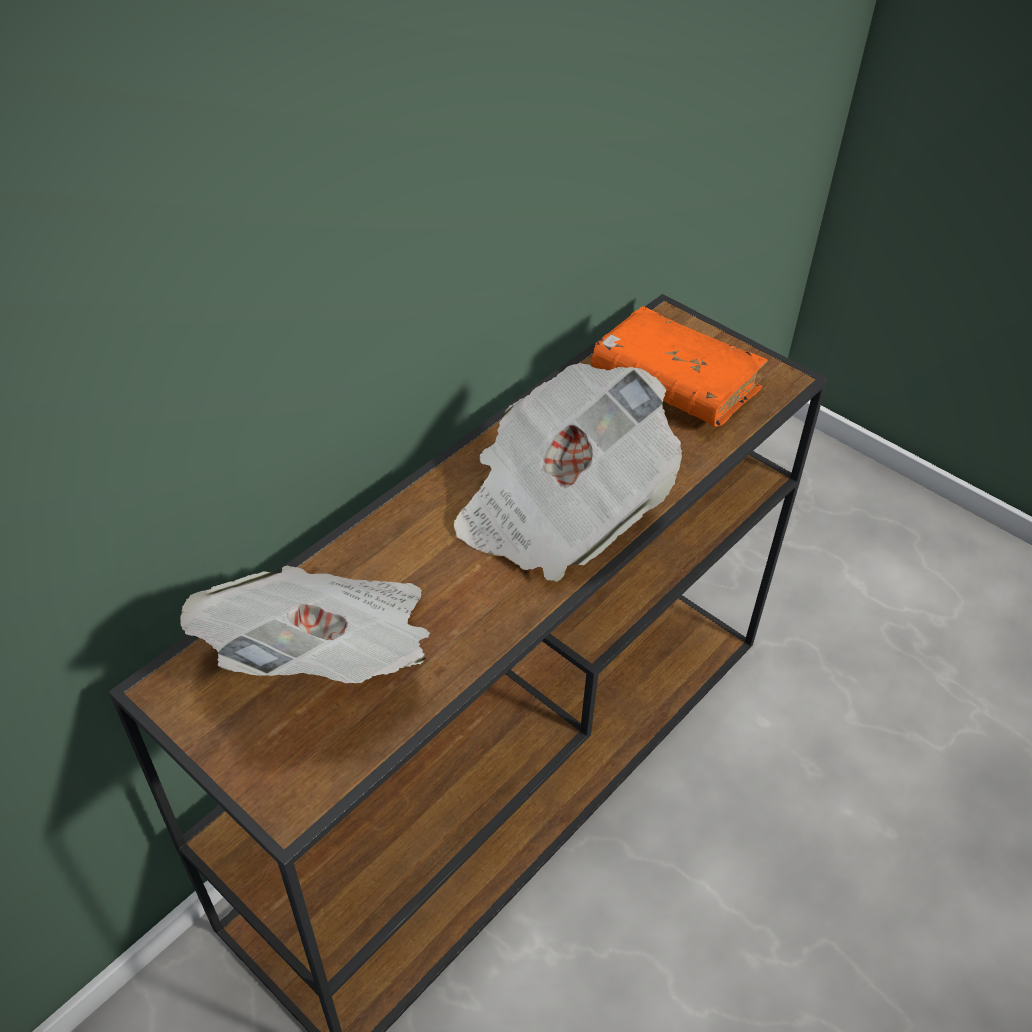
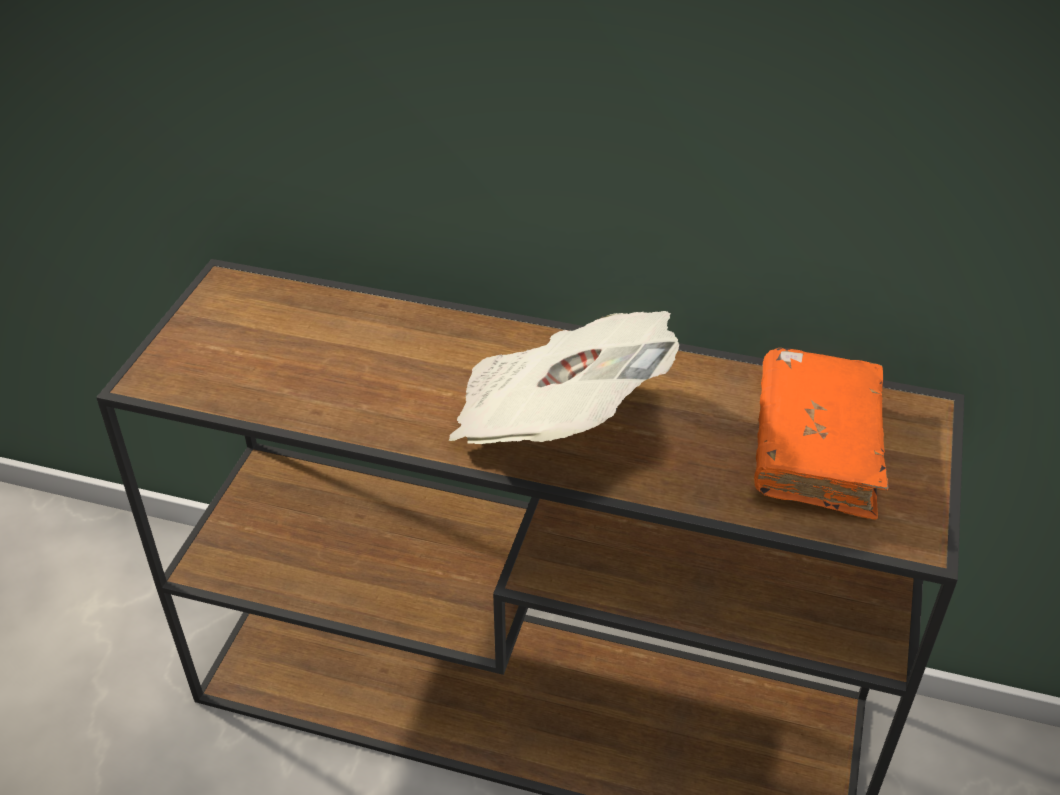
camera: 65 degrees right, 5 degrees down
newspaper [180,566,430,683] -> none

